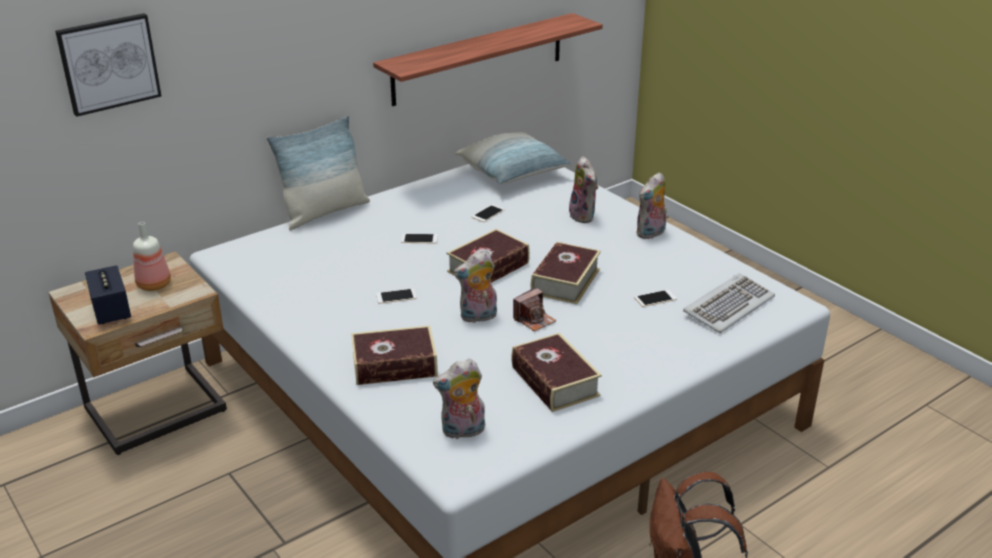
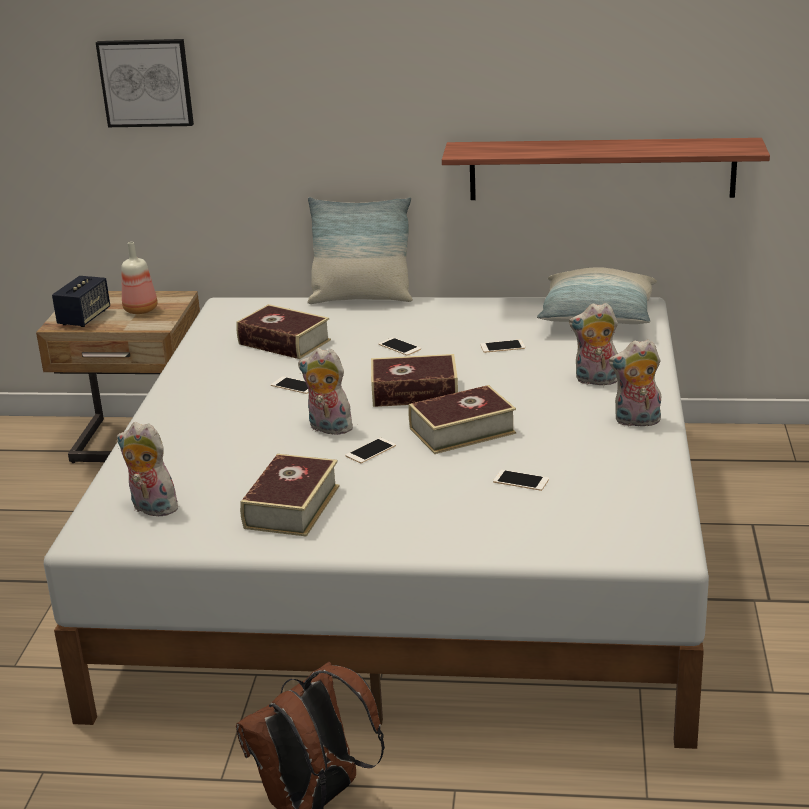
camera: 45 degrees right, 5 degrees down
book [351,325,438,385] -> book moved to [236,304,331,359]
camera [513,288,556,331] -> phone [346,437,396,463]
plush toy [569,156,598,223] -> plush toy turned 75 degrees clockwise [569,303,618,385]
keyboard [683,273,775,333] -> none

